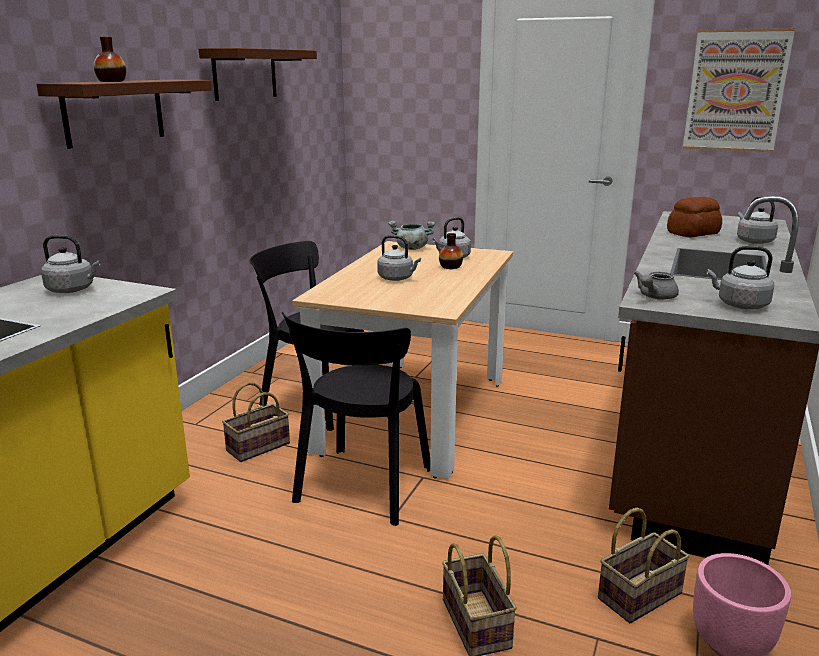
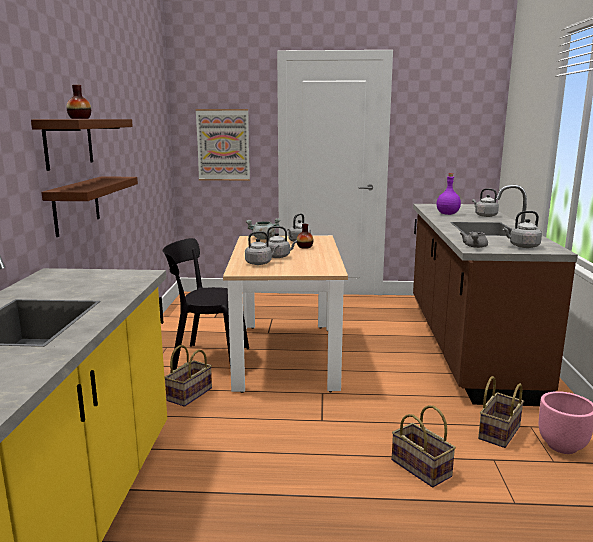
camera: 20 degrees left, 5 degrees down
grey kettle [41,235,100,293] -> grey kettle moved to [245,231,279,265]
brown shelf [199,48,317,101] -> brown shelf moved to [41,177,138,237]
black chair [282,312,430,526] -> none
bread [667,197,722,238] -> purple bottle [436,173,461,215]
picture [683,28,795,152] -> picture moved to [196,109,250,181]

